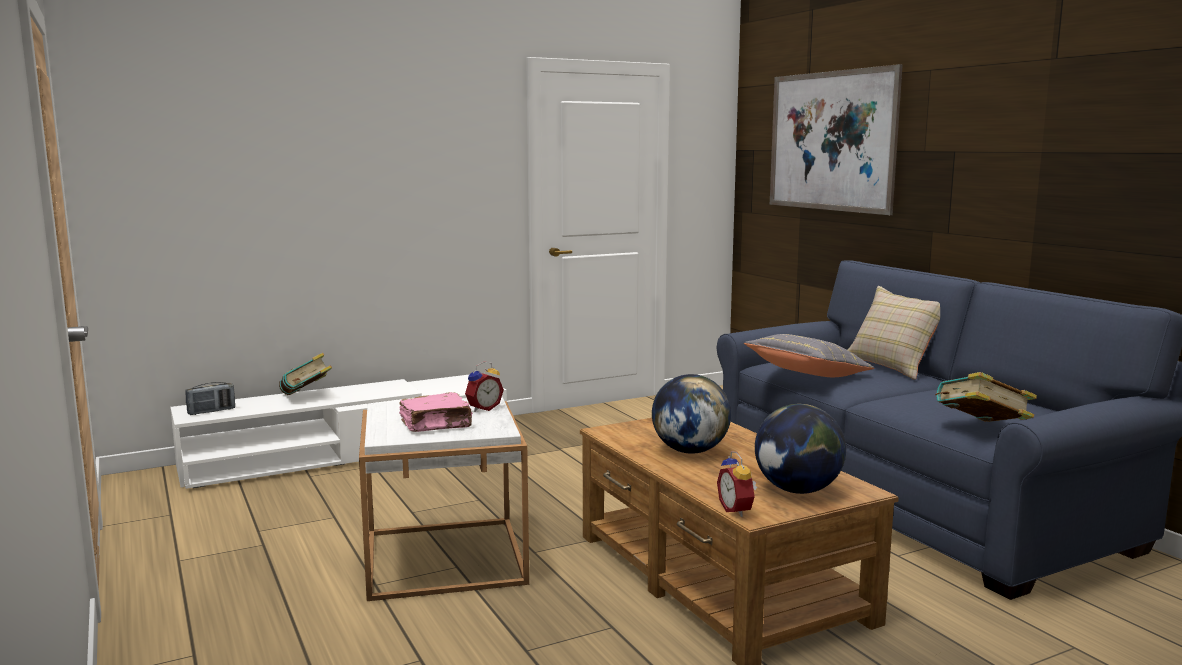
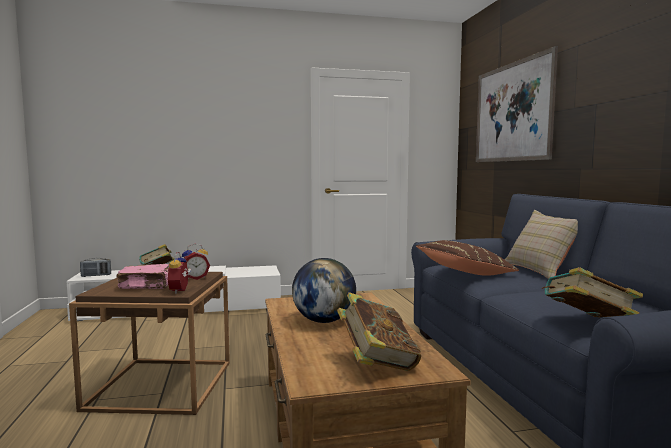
camera: 15 degrees right, 5 degrees down
white side table [359,397,529,601] -> brown side table [69,272,230,415]
alarm clock [717,451,757,517] -> alarm clock moved to [168,252,191,294]
grey pillow [744,334,874,377] -> brown pillow [416,240,519,276]
globe [755,404,846,494] -> book [337,292,421,371]

